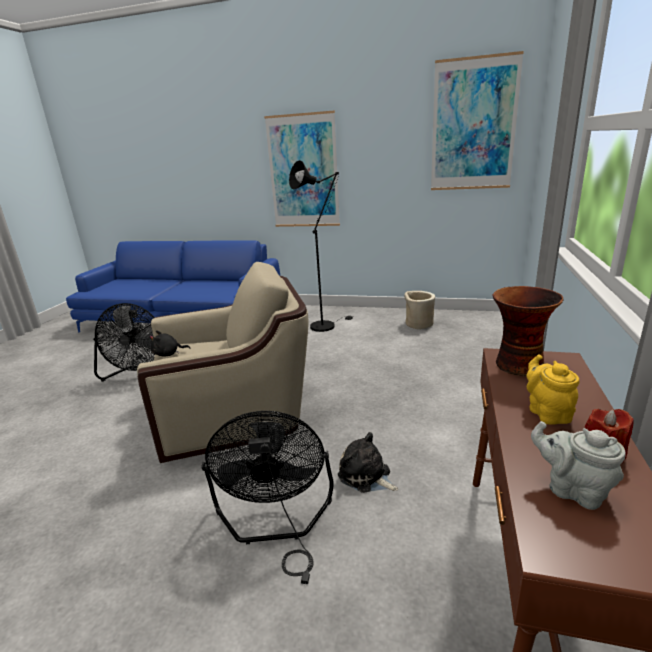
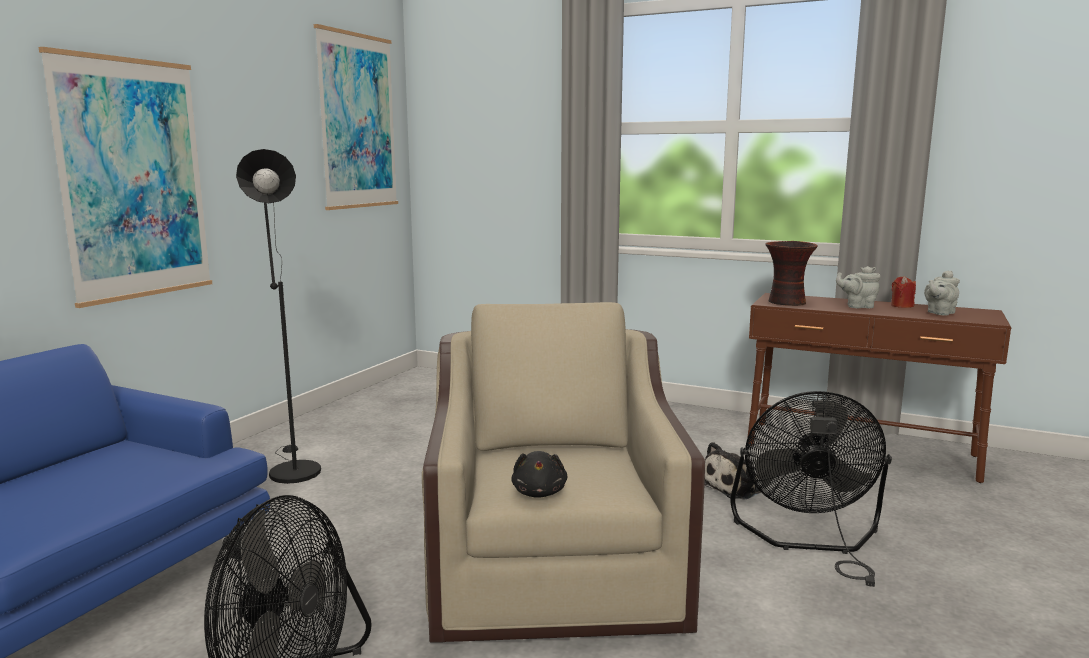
camera: 80 degrees left, 10 degrees down
black fan [201,411,334,584] -> black fan turned 90 degrees clockwise [730,391,892,587]
beige planter [404,291,435,329] -> none
yellow teapot [527,354,579,425] -> grey teapot [836,266,881,308]

